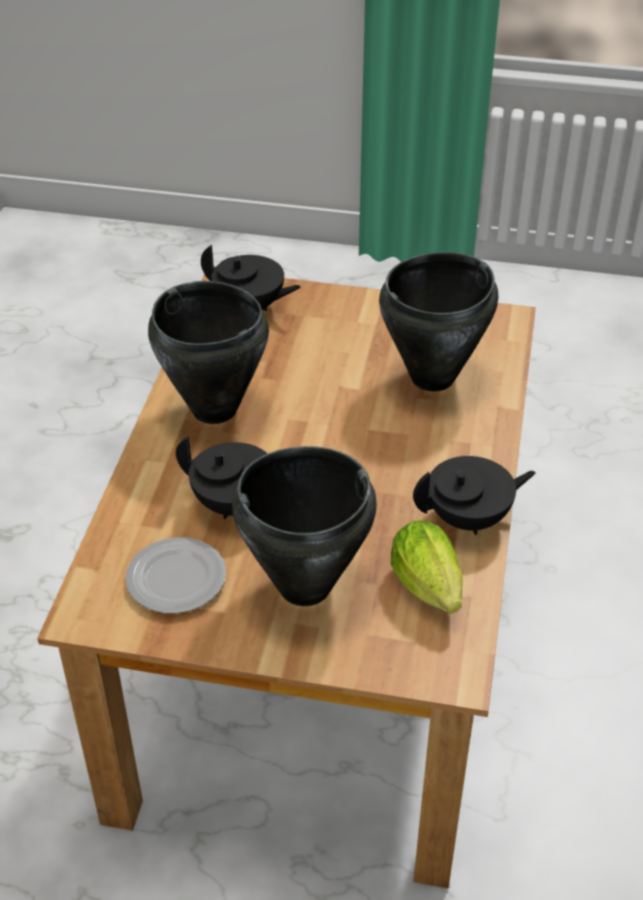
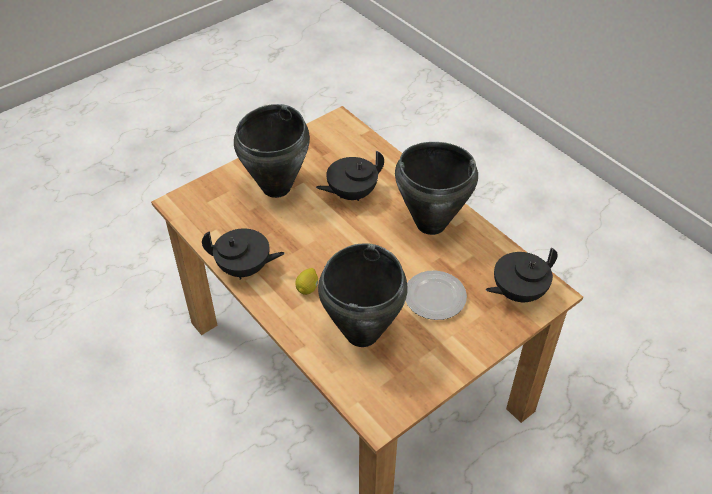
camera: 130 degrees right, 5 degrees up
plate [125,537,226,614] -> plate moved to [406,270,467,320]
lettuce [391,520,462,613] -> none
black teapot [413,456,536,535] -> black teapot turned 105 degrees counterclockwise [202,228,285,279]
none -> lemon [295,268,318,295]

